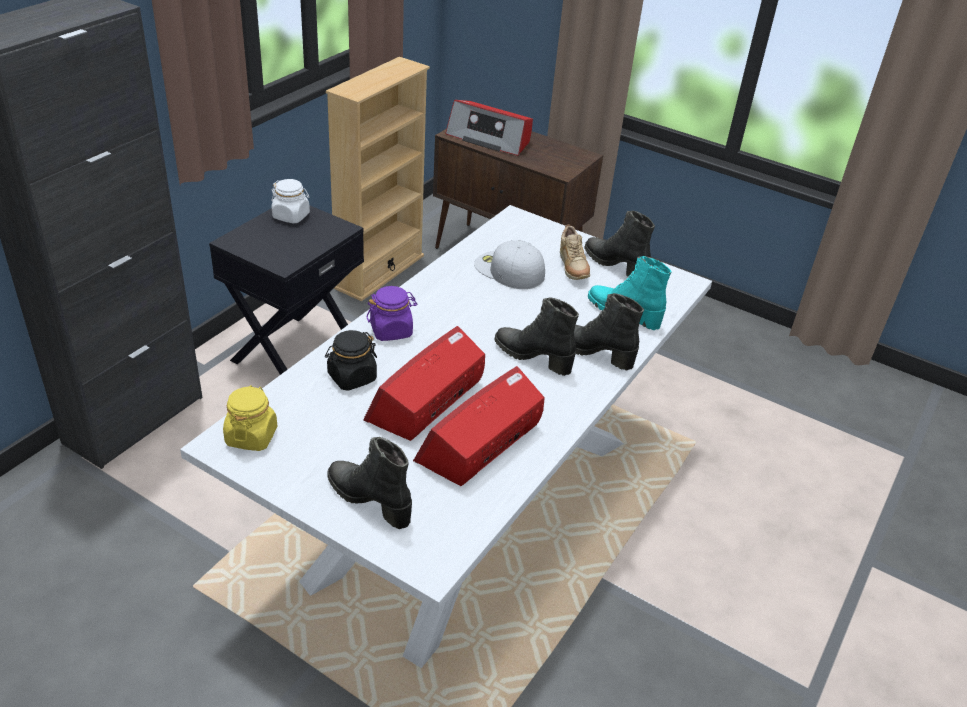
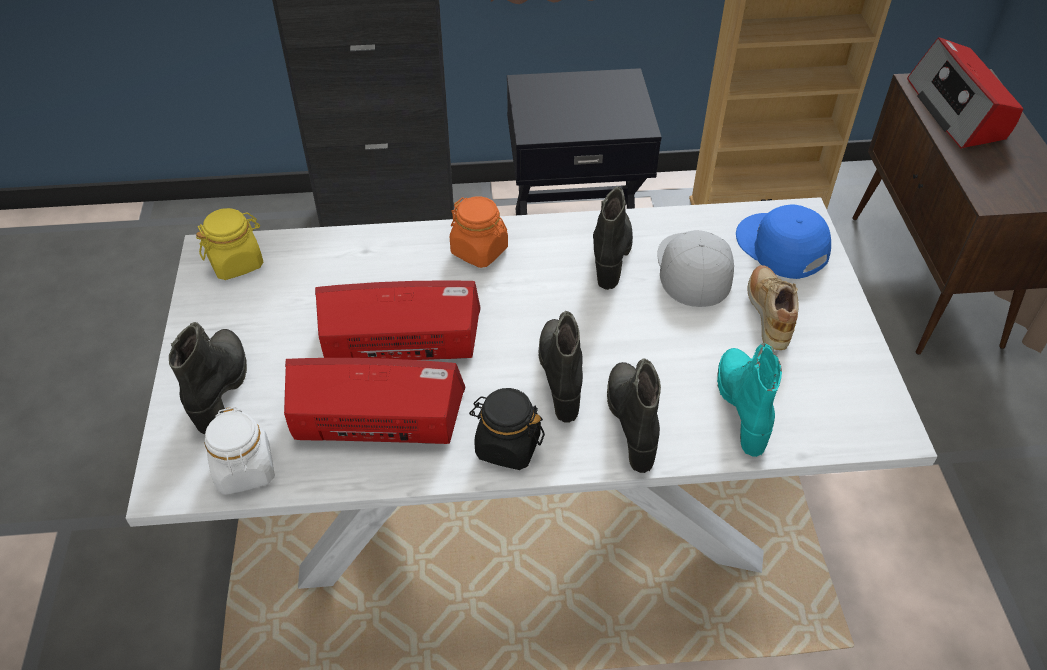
camera: 55 degrees right, 10 degrees up
white jar [271,179,310,223] -> white jar moved to [204,407,275,495]
black jar [325,330,377,391] -> black jar moved to [469,388,545,470]
purple jar [367,286,417,341] -> orange jar [450,196,508,268]
beige shoe [560,224,590,280] -> beige shoe turned 135 degrees clockwise [747,265,799,350]
black boot [584,211,655,277] -> black boot moved to [593,186,633,290]
none -> blue cap [736,205,831,279]

